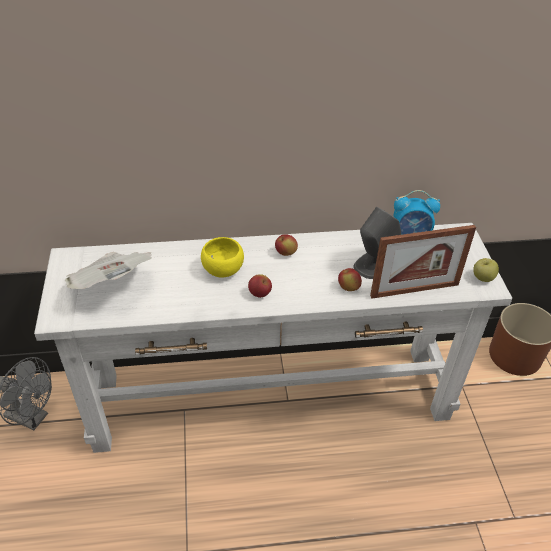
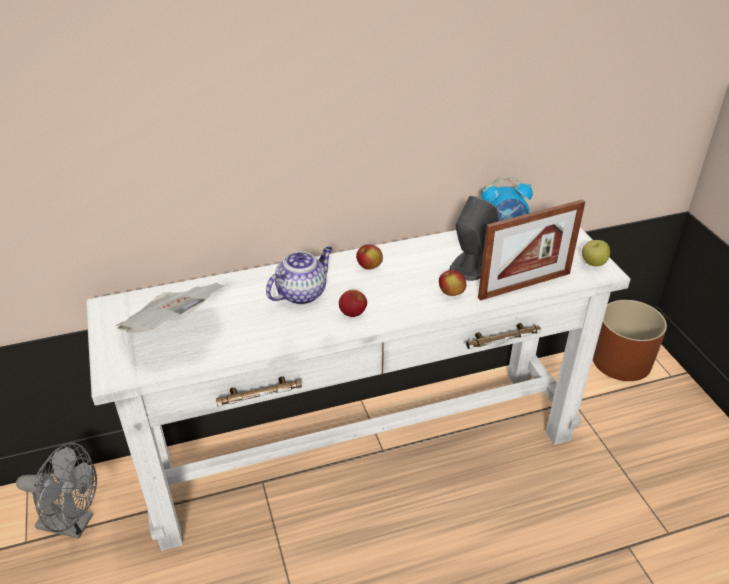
camera: 10 degrees left, 5 degrees down
yellow bowl [201,237,244,278] -> teapot [266,246,333,305]

